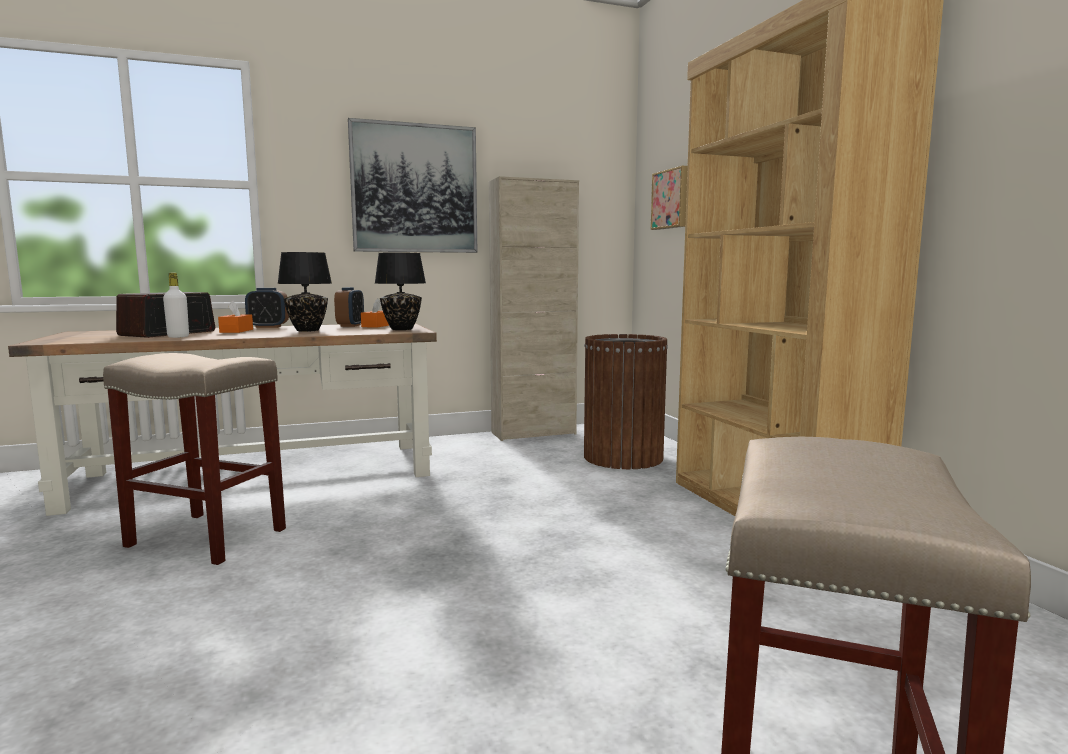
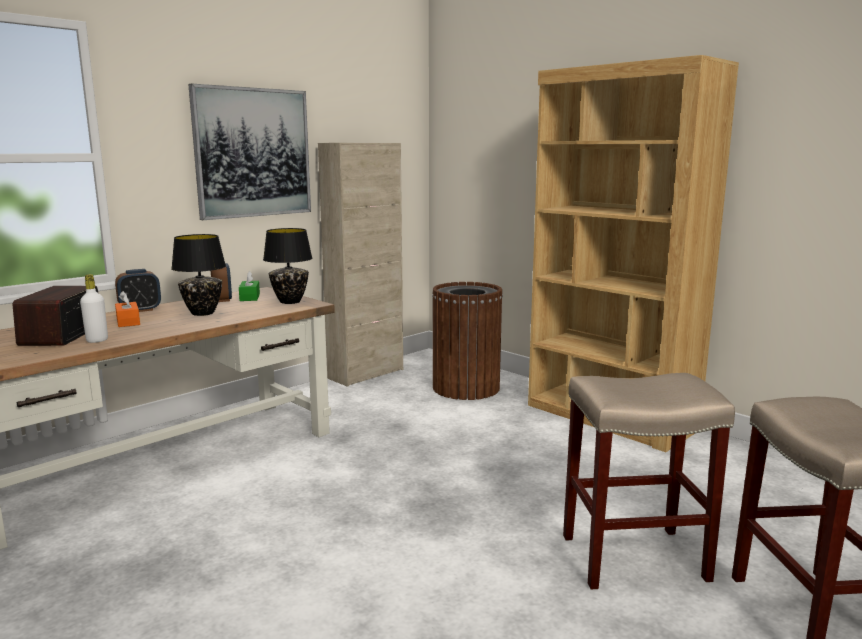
camera: 25 degrees left, 5 degrees up
beige stool [103,353,286,565] -> beige stool moved to [563,373,735,590]
orange tissue box [361,298,389,328] -> green tissue box [239,270,260,301]
picture [651,166,688,230] -> none

